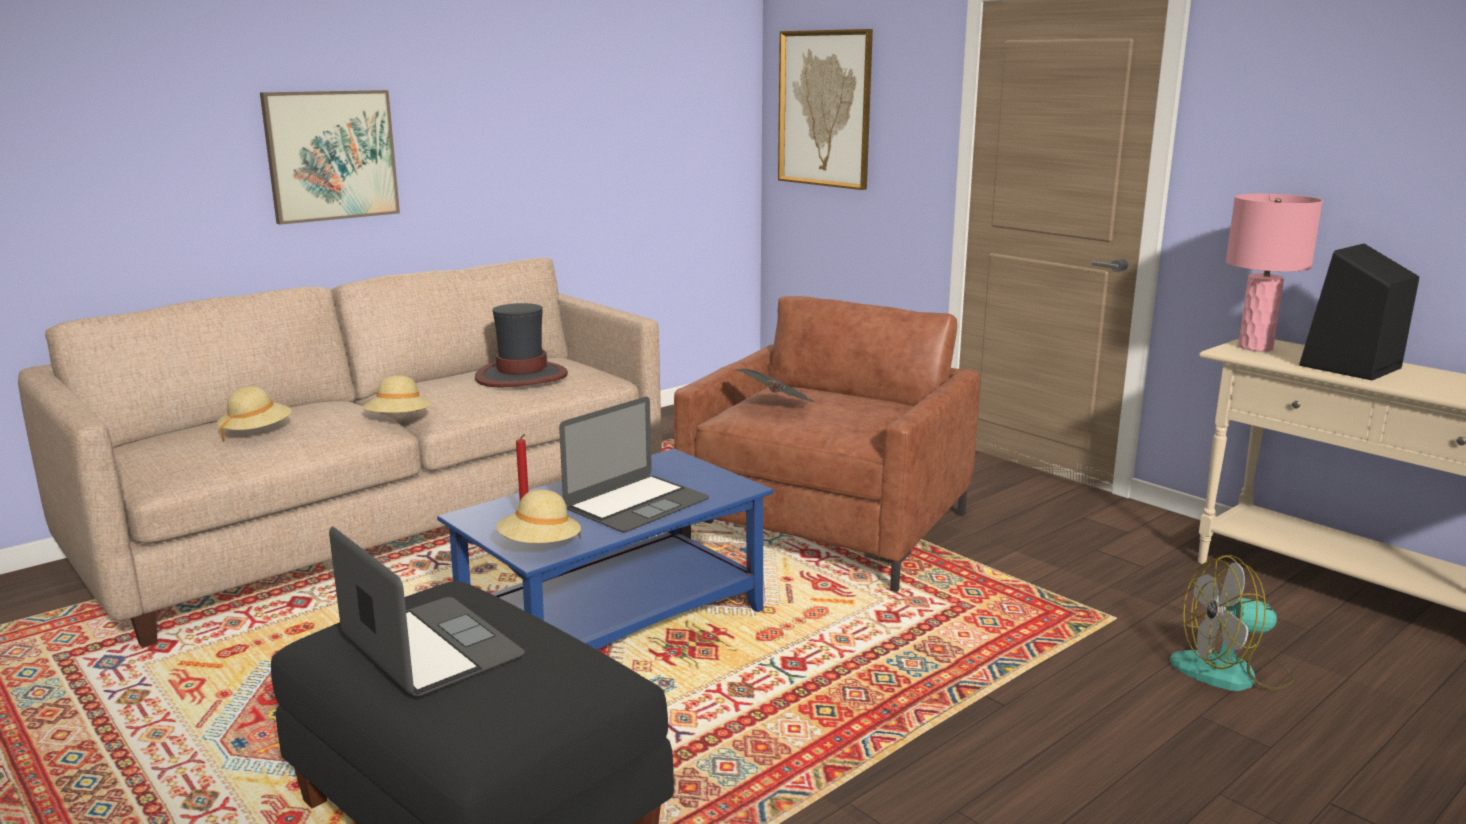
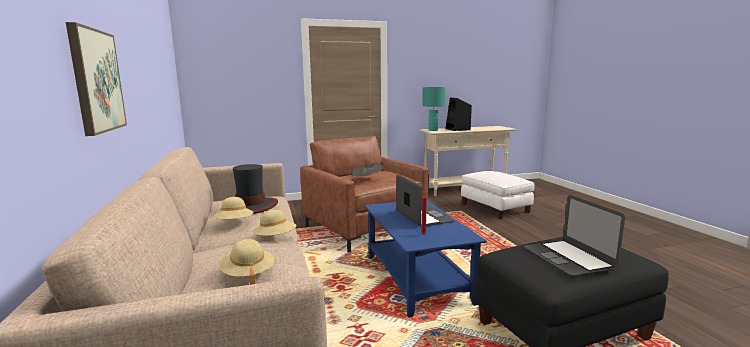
camera: 65 degrees left, 5 degrees down
laptop [329,526,525,697] -> laptop turned 90 degrees counterclockwise [524,195,625,276]
beige hat [496,490,581,543] -> beige hat moved to [213,197,254,219]
picture [778,29,873,190] -> none
fan [1170,555,1295,691] -> white ottoman [461,171,535,219]
pink table lamp [1226,194,1323,351] -> turquoise table lamp [423,87,446,131]

